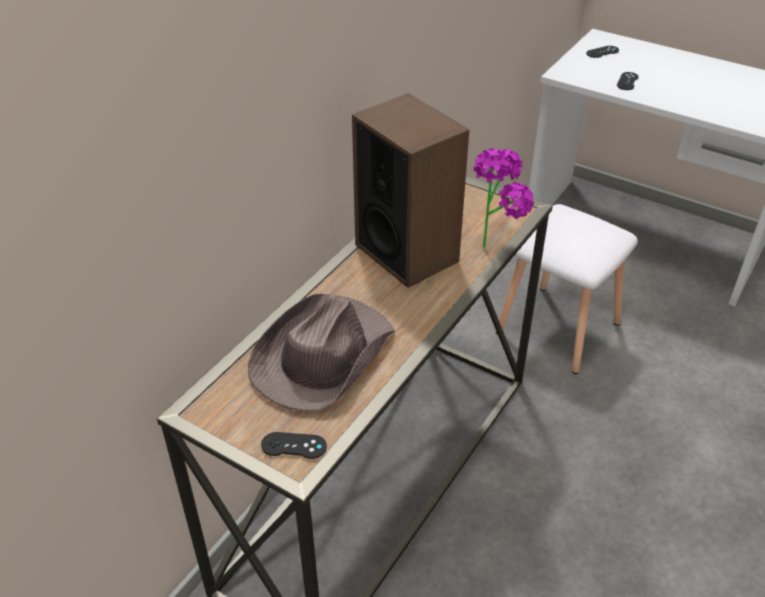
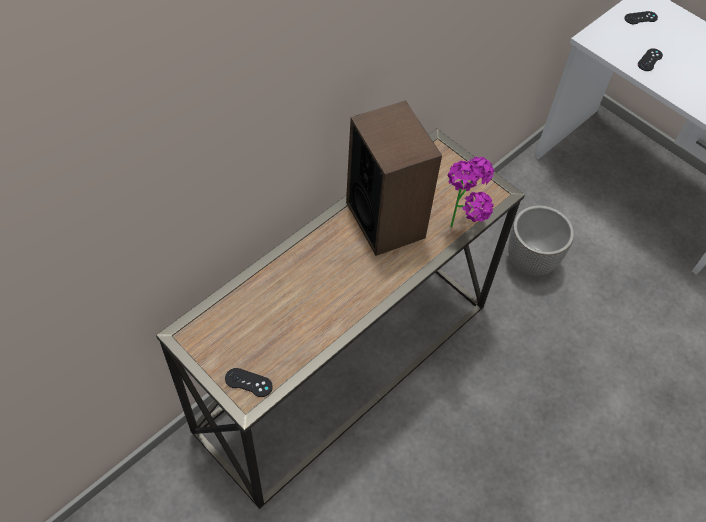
camera: 10 degrees right, 15 degrees up
brown hat [248,294,395,411] -> none
white stool [496,204,638,374] -> planter [508,205,574,276]

